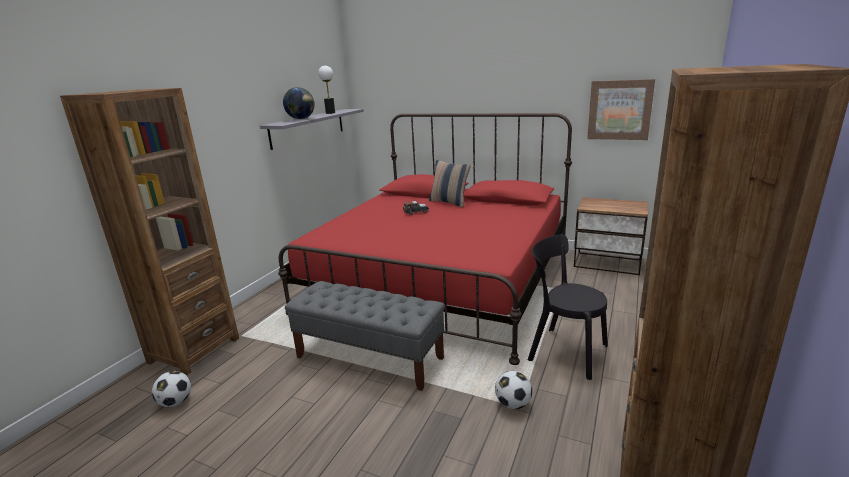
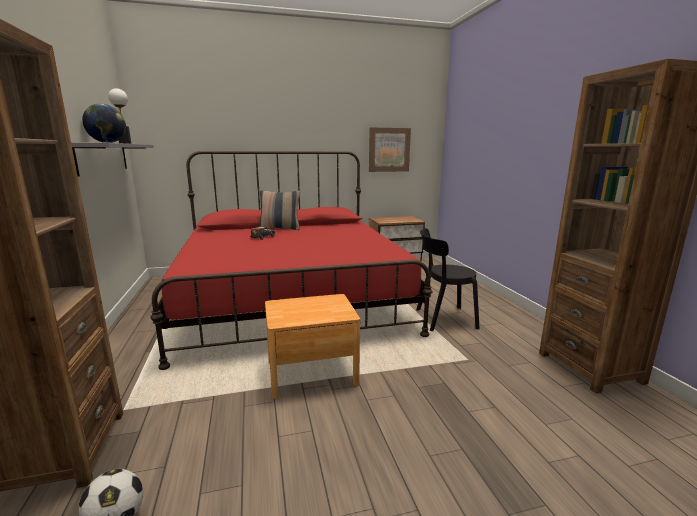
camera: 40 degrees left, 5 degrees down
grey bench [285,281,445,391] -> brown nightstand [265,294,360,399]
football [495,371,532,409] -> none

